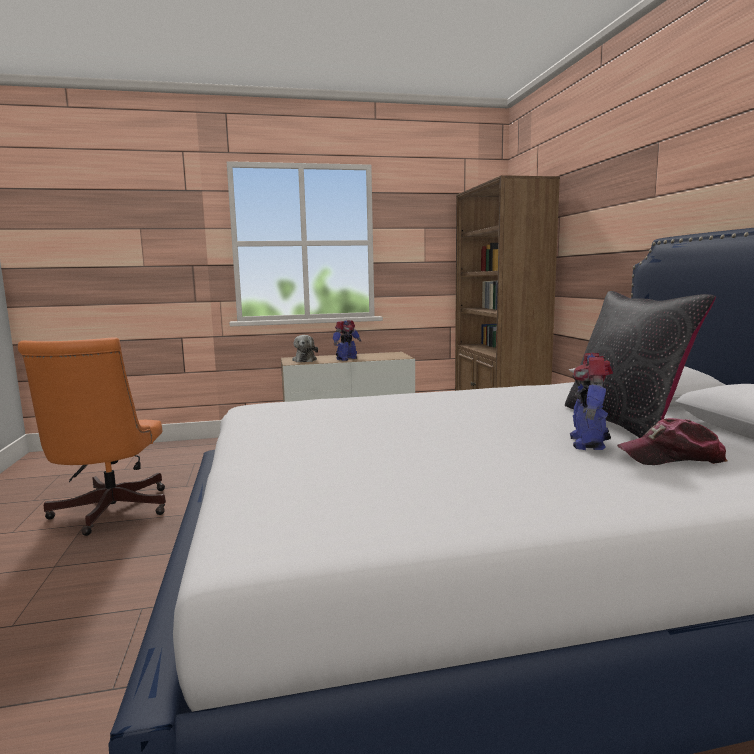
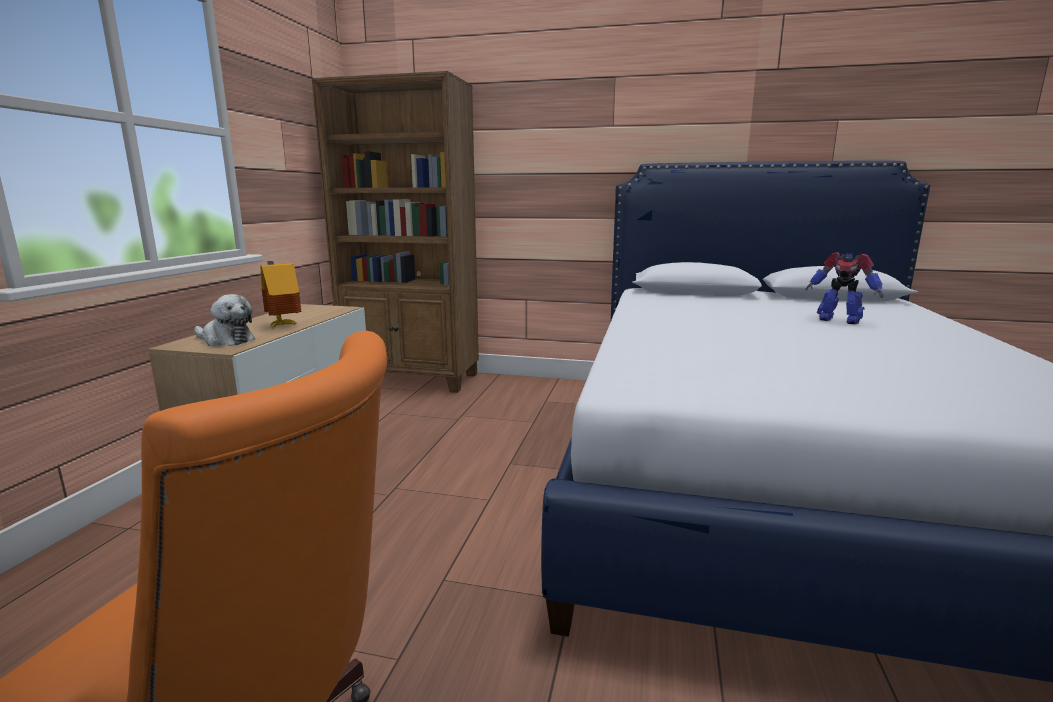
camera: 65 degrees left, 5 degrees up
toy robot [333,320,361,361] -> toy house [260,261,301,328]
black pillow [565,291,716,438] -> none
cap [617,418,727,465] -> none

